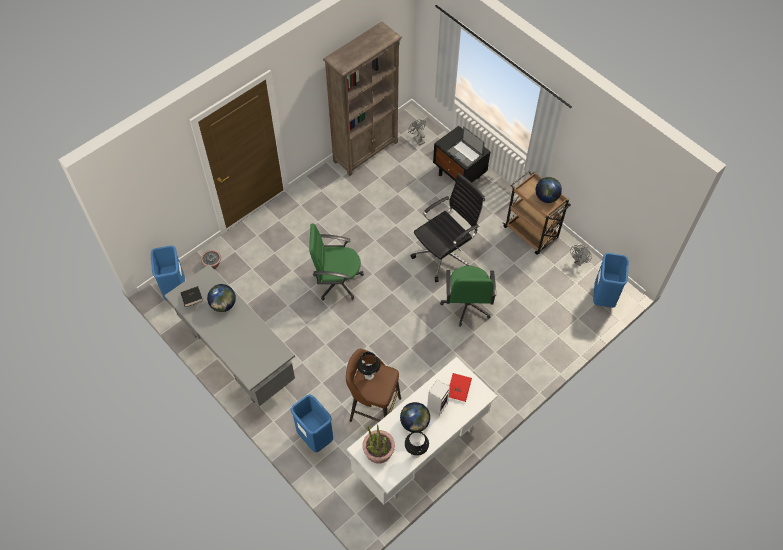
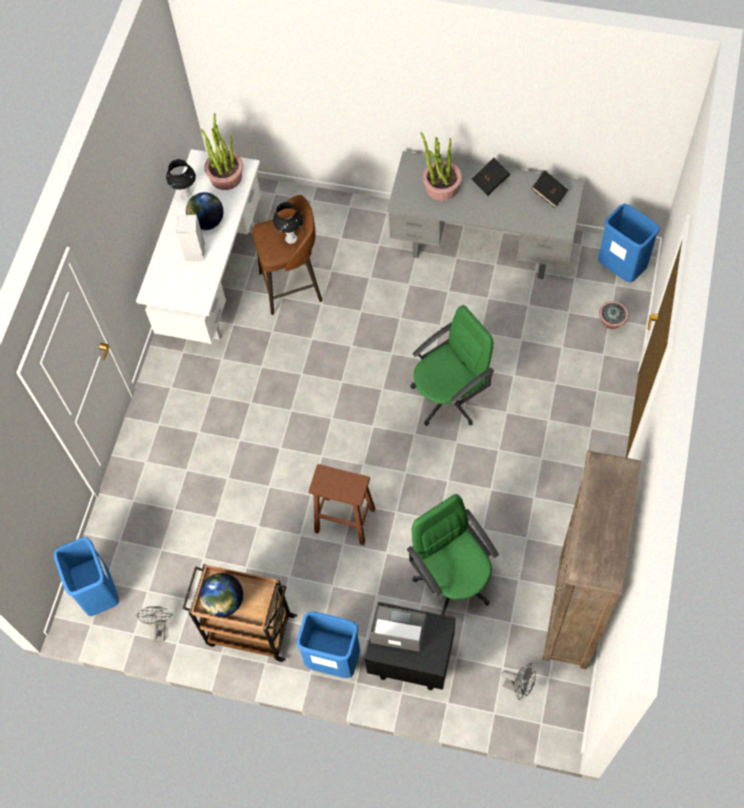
camera: 150 degrees right, 5 degrees up
globe [207,284,236,312] -> none
blue trash can [290,394,333,452] -> blue trash can moved to [296,611,360,678]
black office chair [410,173,485,282] -> brown stool [308,464,375,545]
green office chair [440,266,496,327] -> green office chair moved to [407,494,499,616]
red book [449,373,472,402] -> none
none -> potted plant [421,132,462,201]
none -> black book [472,158,510,196]

